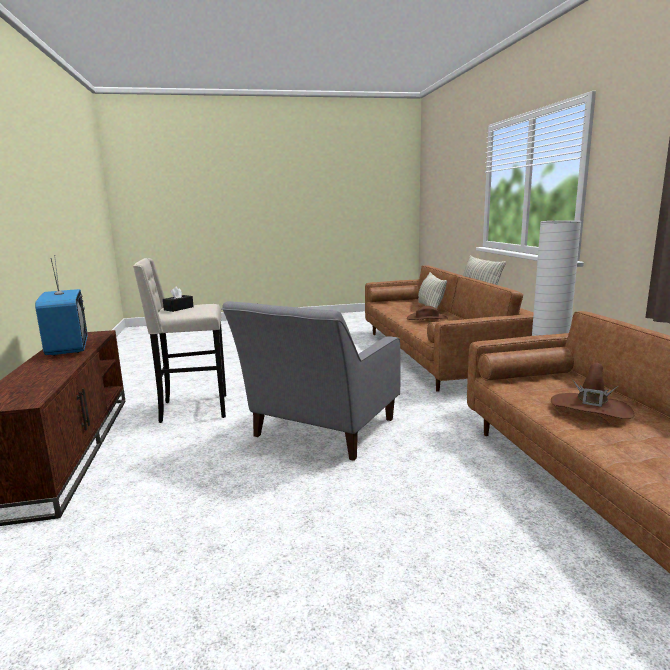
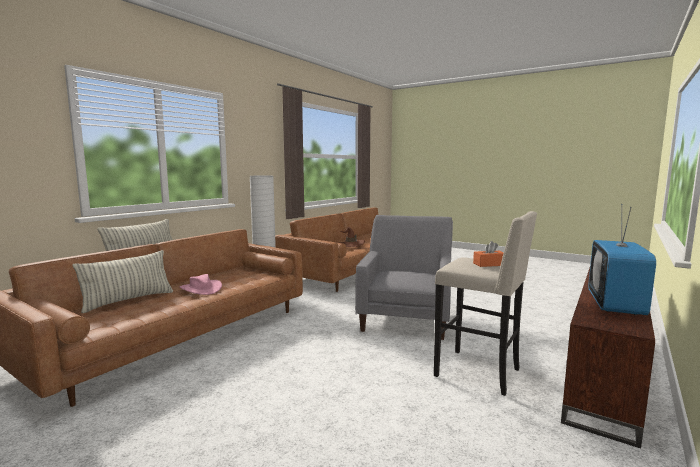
camera: 135 degrees left, 5 degrees down
black tissue box [163,286,194,312] -> orange tissue box [473,241,504,267]
grey armchair [221,301,400,461] -> grey armchair turned 60 degrees counterclockwise [355,215,453,340]
brown hat [407,306,448,320] -> pink hat [180,274,222,295]

